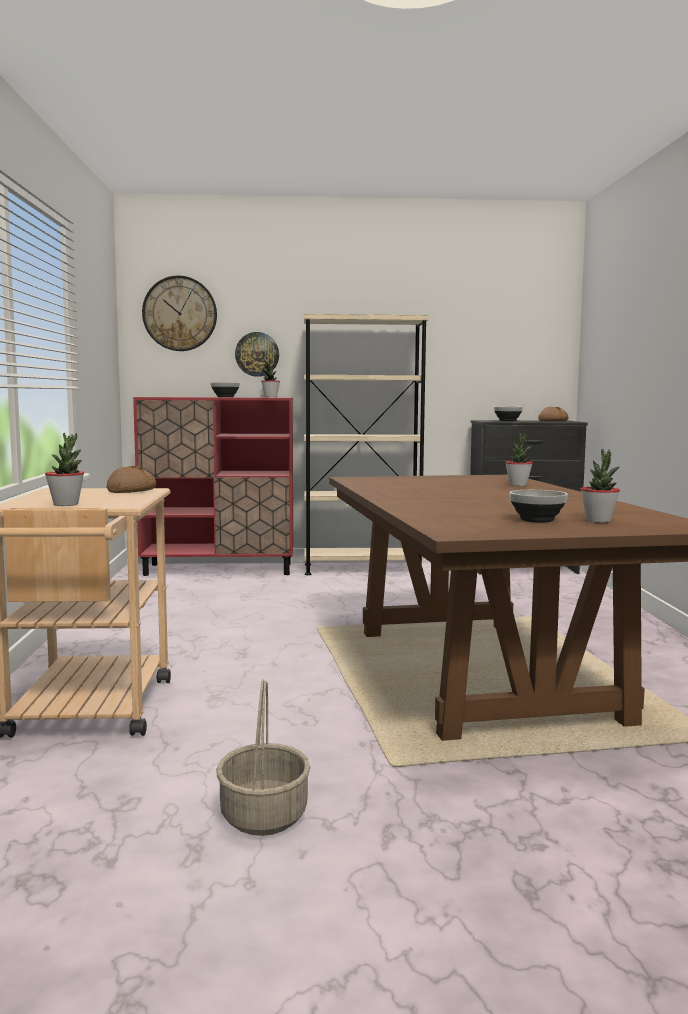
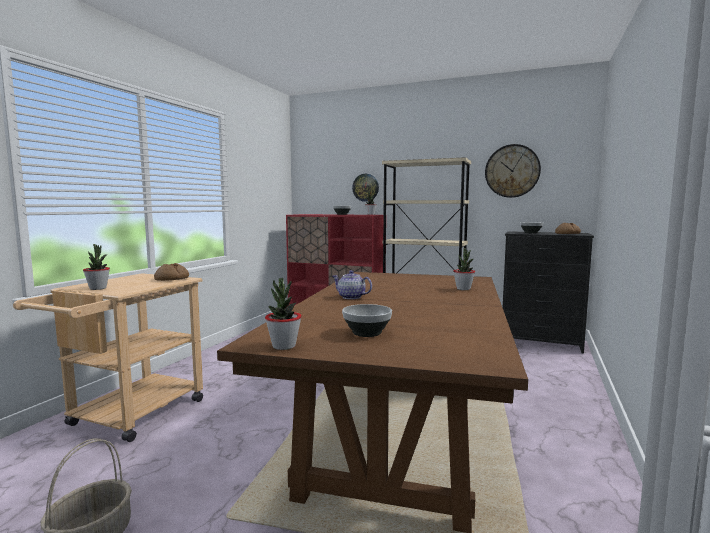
camera: 25 degrees right, 0 degrees up
wall clock [142,275,217,351] -> wall clock moved to [485,144,541,198]
potted plant [581,449,620,523] -> potted plant moved to [265,278,302,350]
none -> teapot [333,270,372,299]

